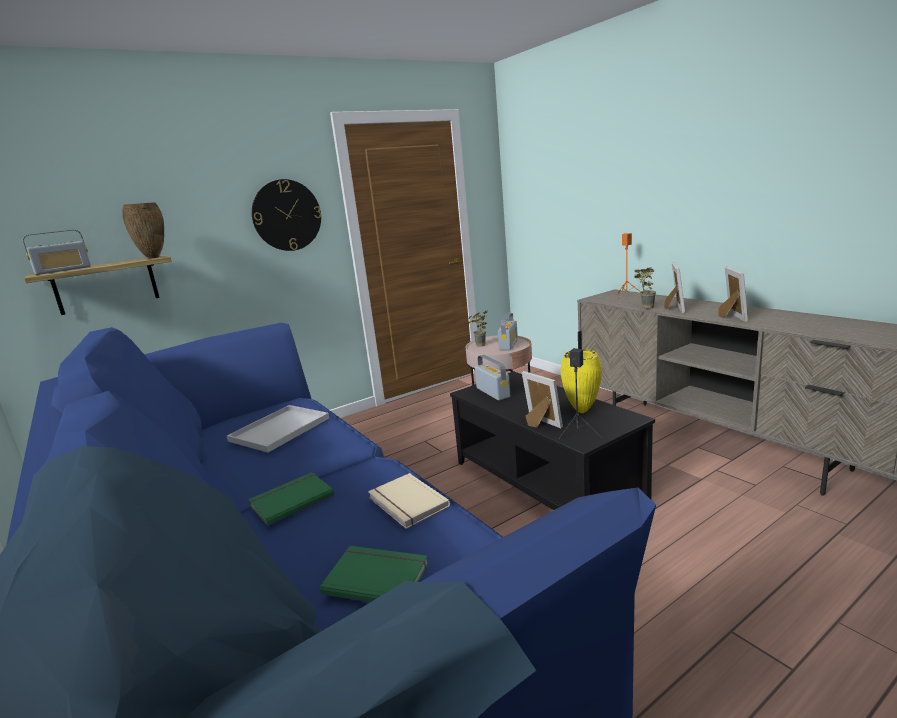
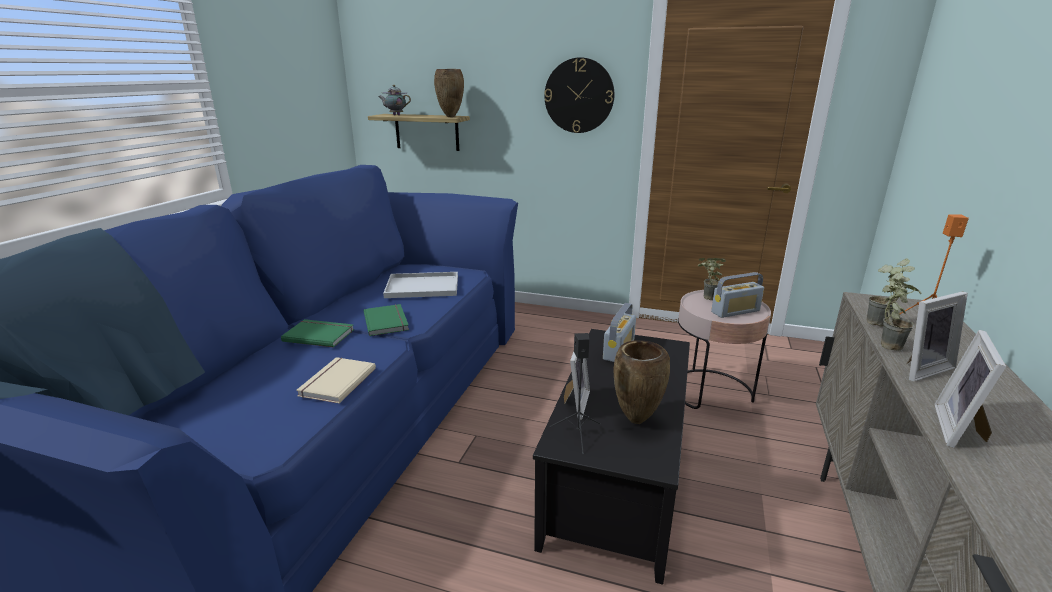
camera: 50 degrees right, 5 degrees up
radio [23,230,91,275] -> teapot [379,85,411,115]
green book [320,546,428,602] -> green book moved to [364,304,409,336]
yellow vase [561,350,602,413] -> brown vase [614,340,670,424]
picture frame [718,267,748,322] -> picture frame turned 150 degrees clockwise [934,330,1006,448]
none -> potted plant [867,259,915,327]

